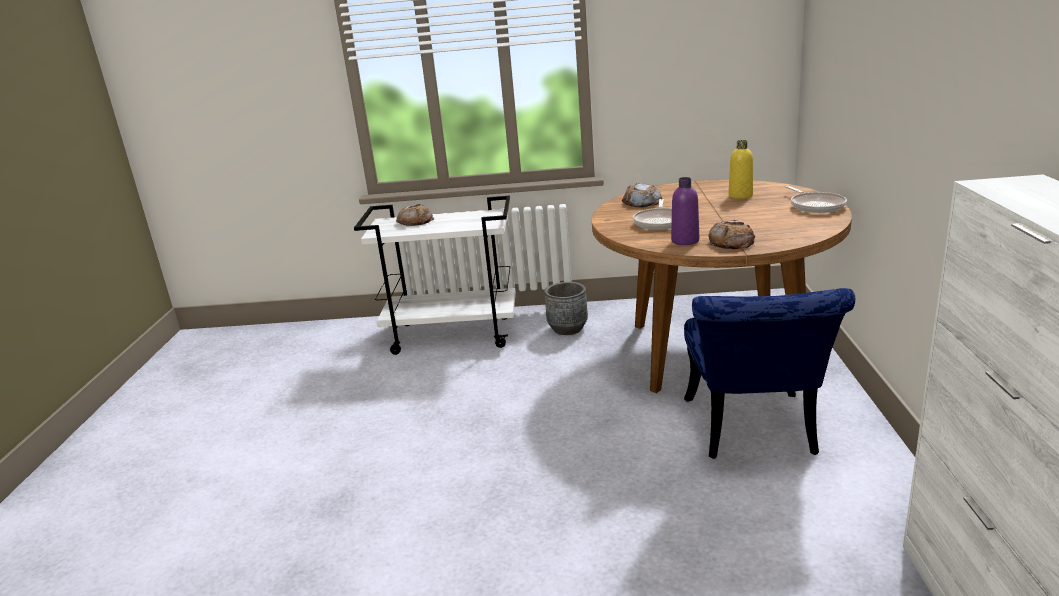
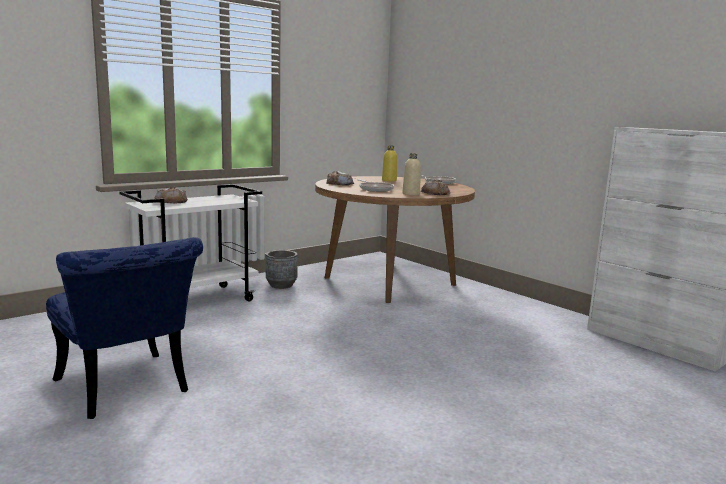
camera: 45 degrees left, 10 degrees down
purple bottle [671,177,699,245] -> beige bottle [402,153,421,196]
blue chair [684,288,855,459] -> blue chair moved to [46,237,203,419]

